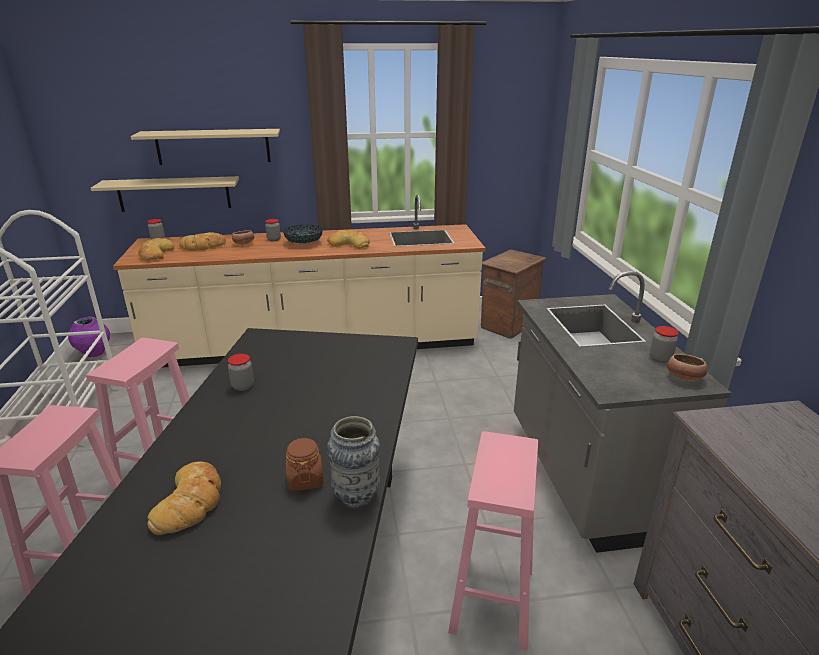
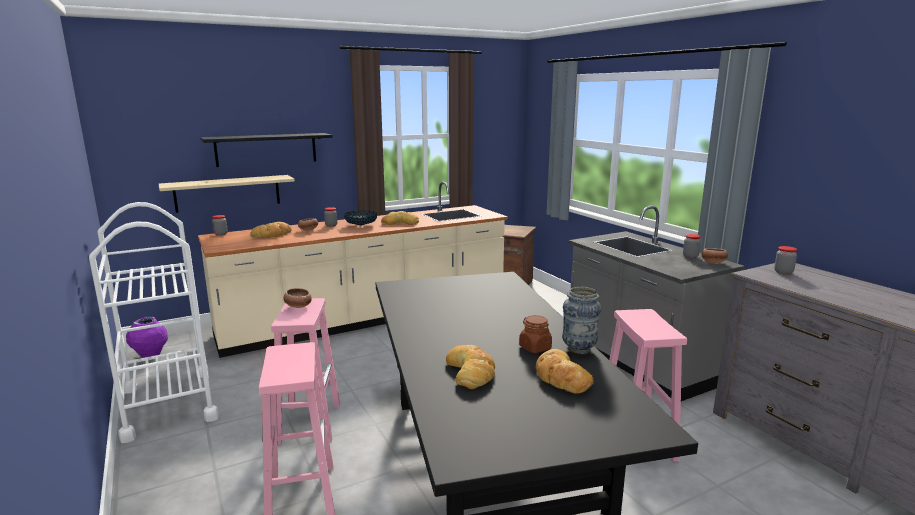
camera: 20 degrees left, 10 degrees down
beige shelf [131,129,280,165] -> black shelf [200,133,333,167]
bread [138,238,174,261] -> bread moved to [536,349,594,394]
jar [228,354,254,391] -> jar moved to [774,246,797,274]
none -> bowl [283,288,312,308]

